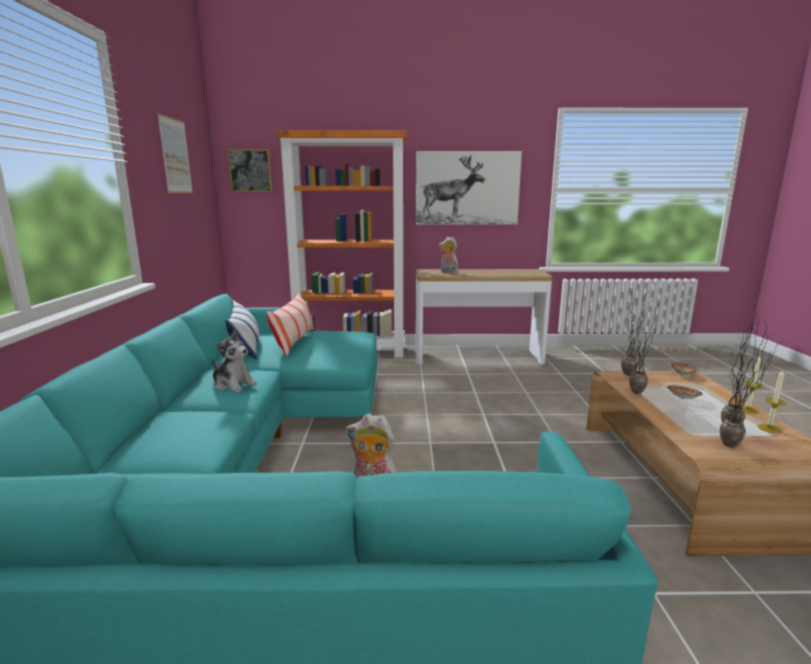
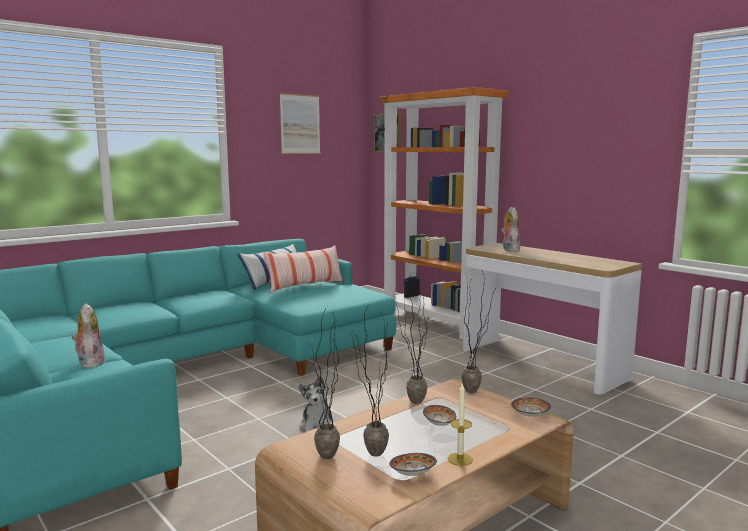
camera: 50 degrees right, 5 degrees down
plush toy [212,330,257,393] -> plush toy moved to [298,376,334,432]
picture [416,151,522,225] -> none
candle [758,370,786,433] -> bowl [389,453,437,476]

